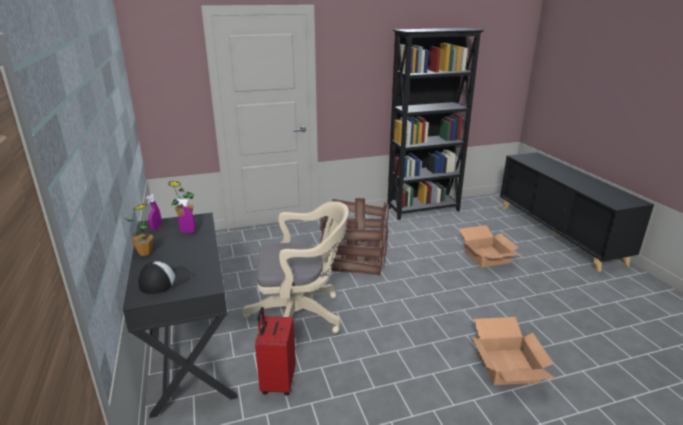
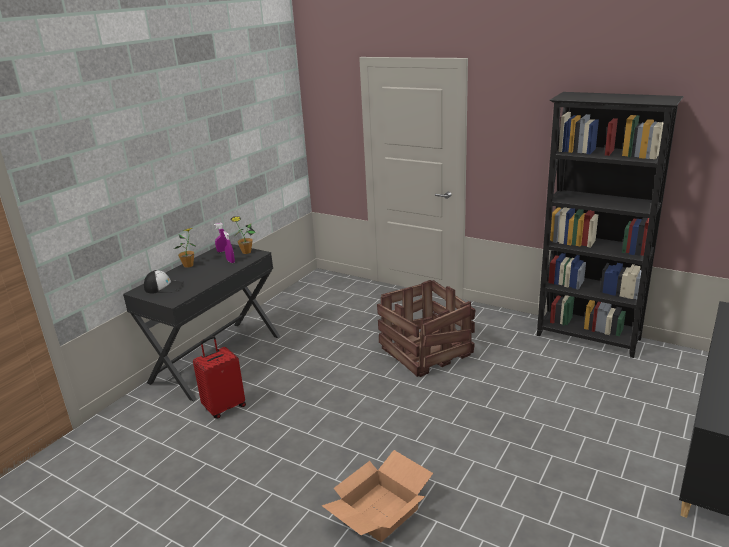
camera: 50 degrees right, 0 degrees up
beige office chair [243,201,349,334] -> none
cardboard box [459,225,521,267] -> none

